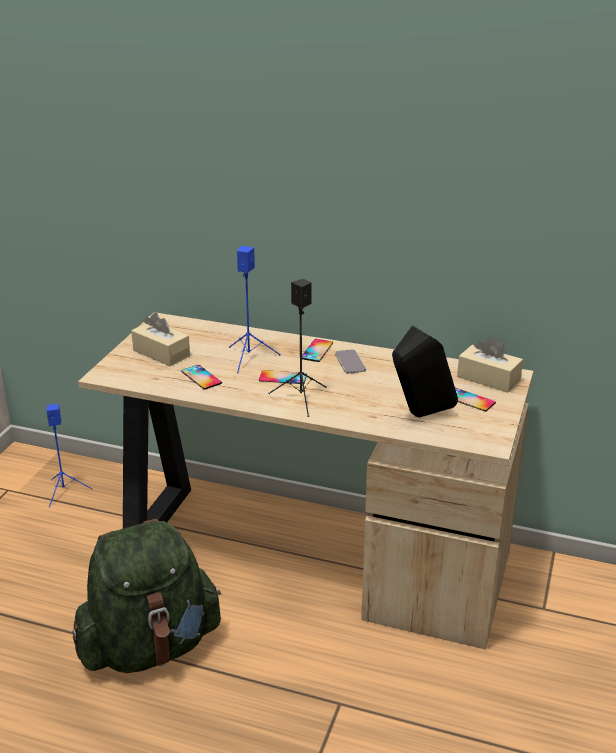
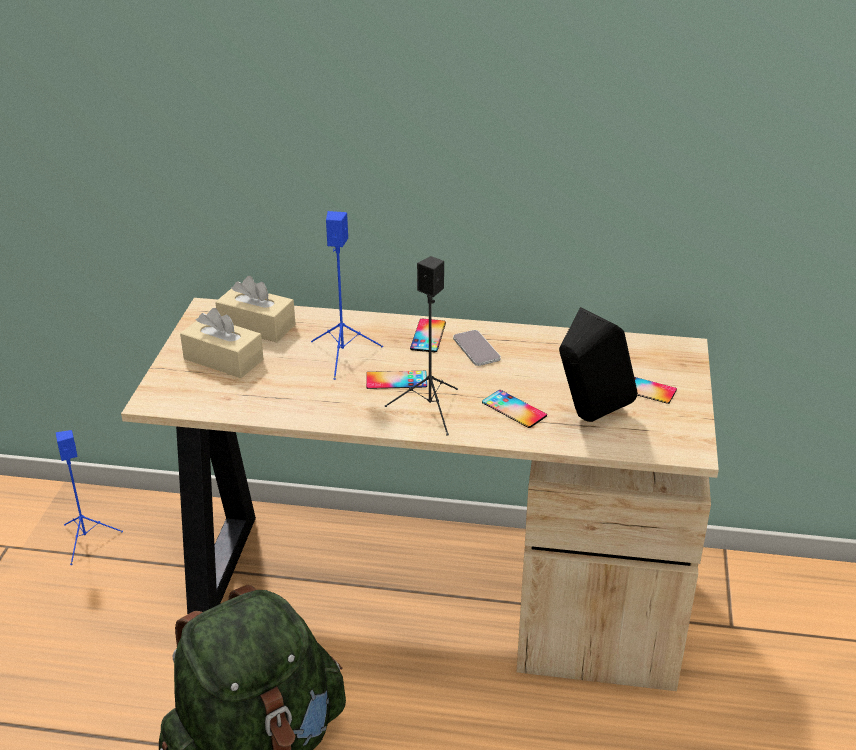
camera: 10 degrees left, 5 degrees up
phone [181,365,222,390] -> phone moved to [482,390,547,428]
beige tissue box [457,337,523,393] -> beige tissue box moved to [215,276,296,342]

